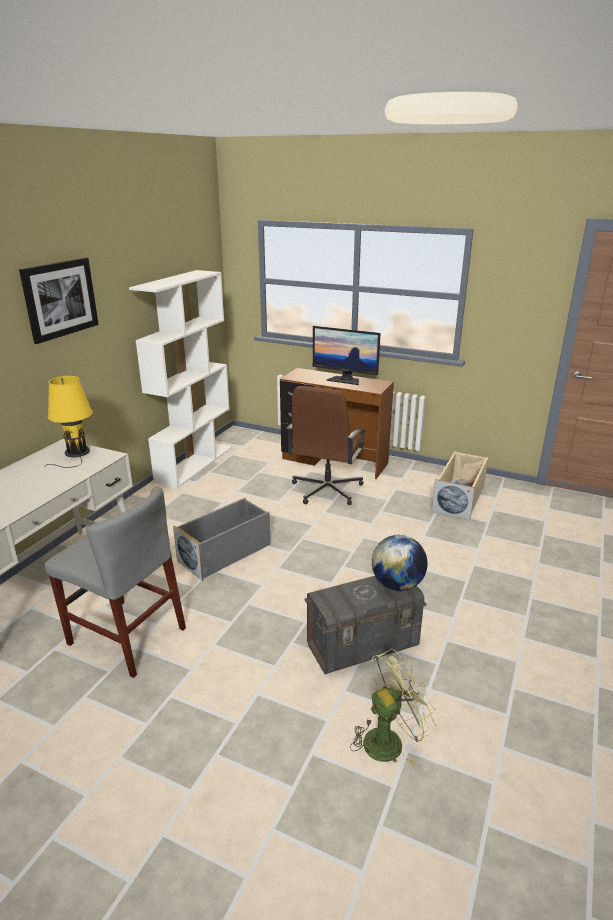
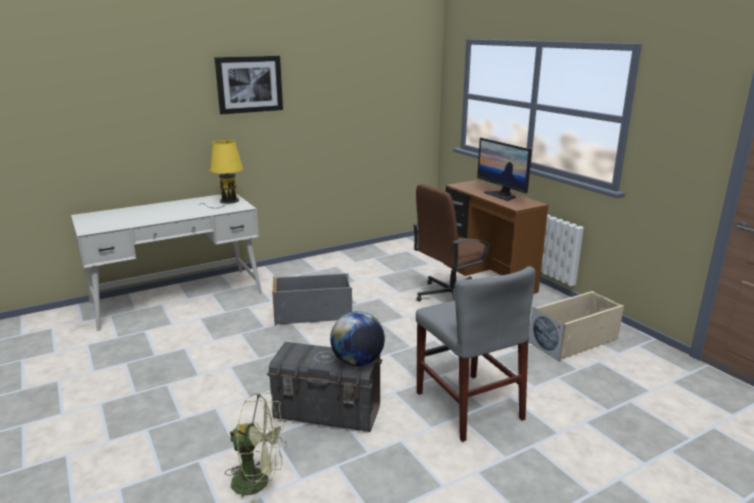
camera: 35 degrees right, 5 degrees down
grey chair [45,487,186,678] -> grey chair moved to [416,266,535,442]
white bookcase [129,270,232,488] -> none

